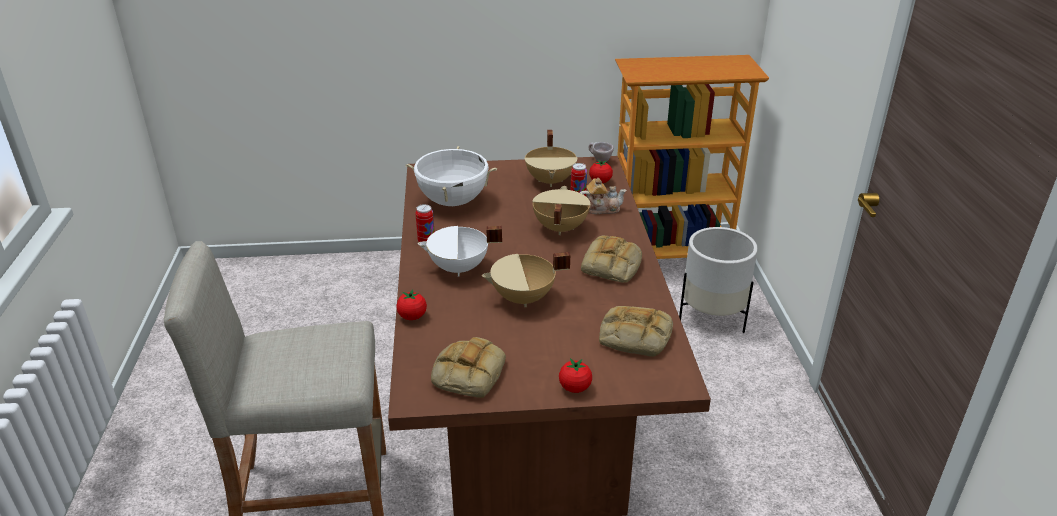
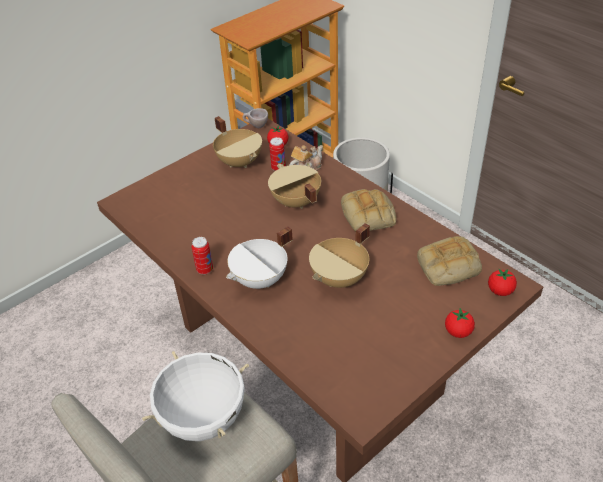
camera: 35 degrees left, 10 degrees up
tomato [396,289,427,320] -> tomato moved to [488,269,517,296]
white cooking pot [406,146,497,206] -> white cooking pot moved to [142,351,249,441]
bread [431,337,506,398] -> none

